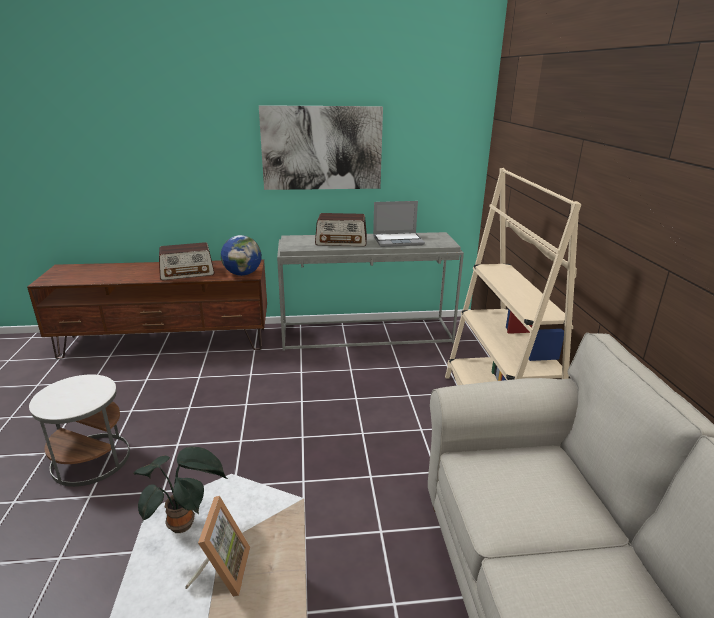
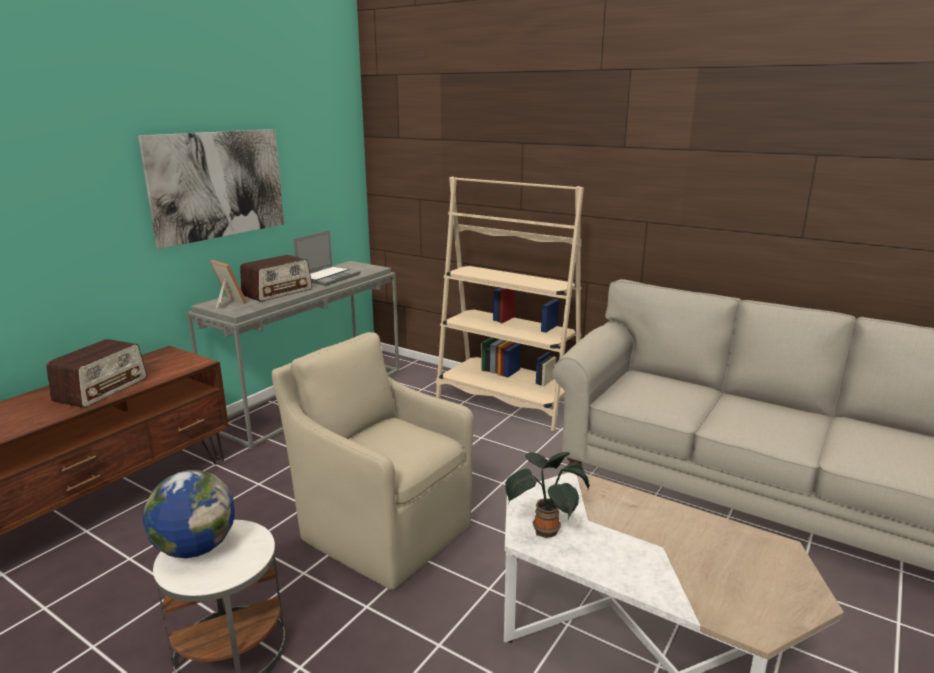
camera: 50 degrees left, 5 degrees down
picture frame [185,496,250,597] -> picture frame moved to [210,260,247,309]
globe [221,235,262,276] -> globe moved to [143,470,235,558]
none -> beige armchair [272,332,474,590]

